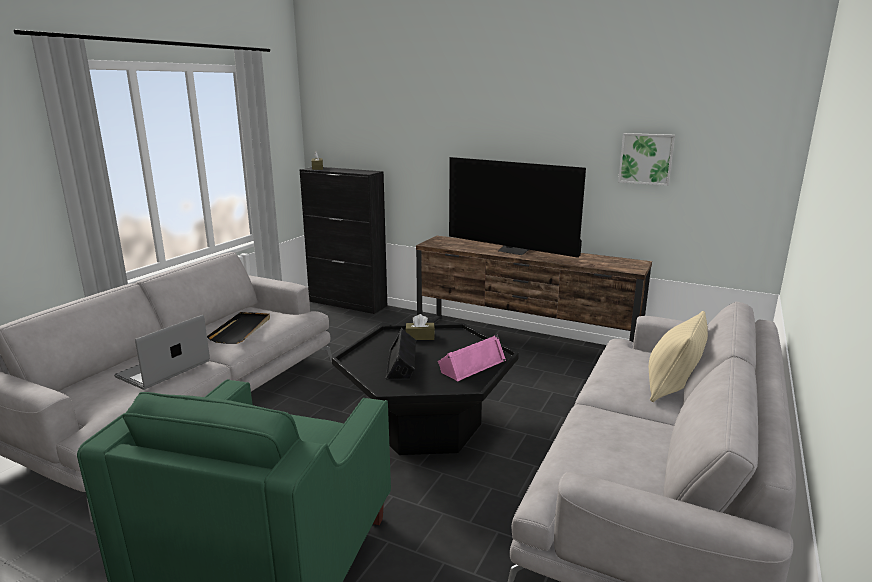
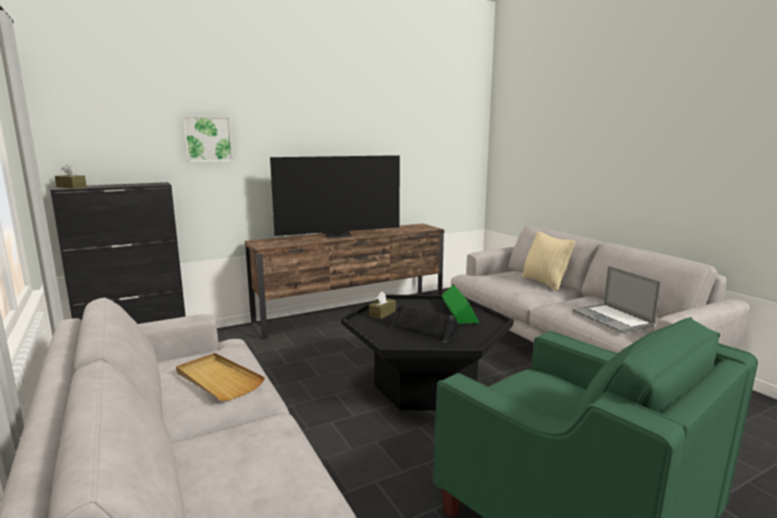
camera: 55 degrees left, 5 degrees down
laptop [114,315,210,390] -> laptop moved to [573,266,661,333]
black tray [207,312,270,344] -> beige tray [176,353,265,401]
pink speaker [438,334,506,381] -> green speaker [441,284,479,324]
picture [618,133,675,186] -> picture moved to [183,116,233,162]

